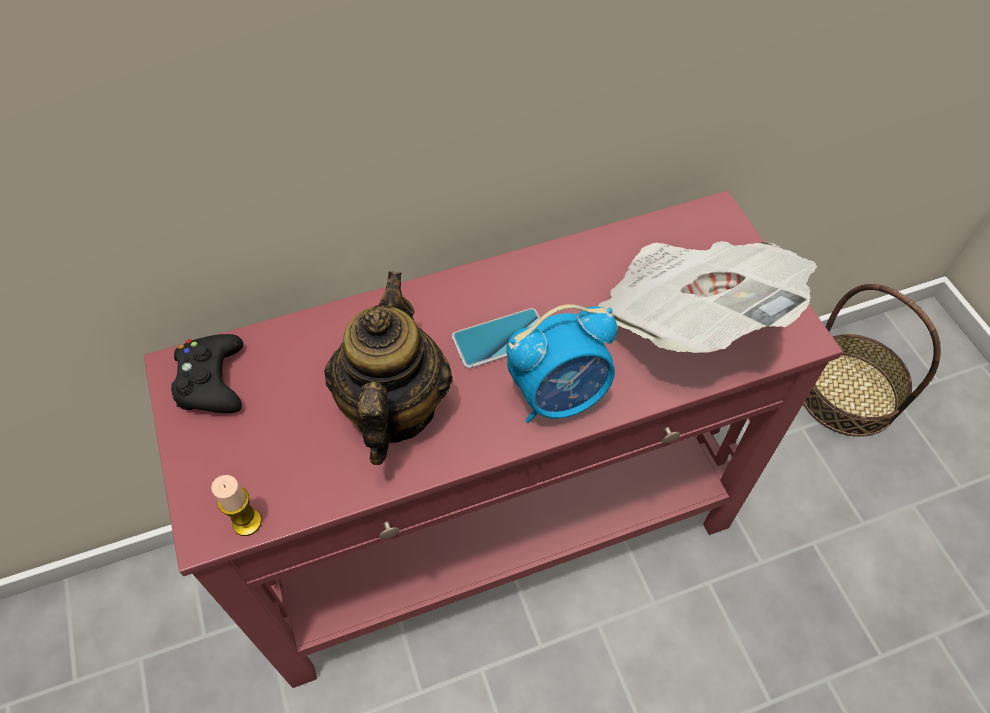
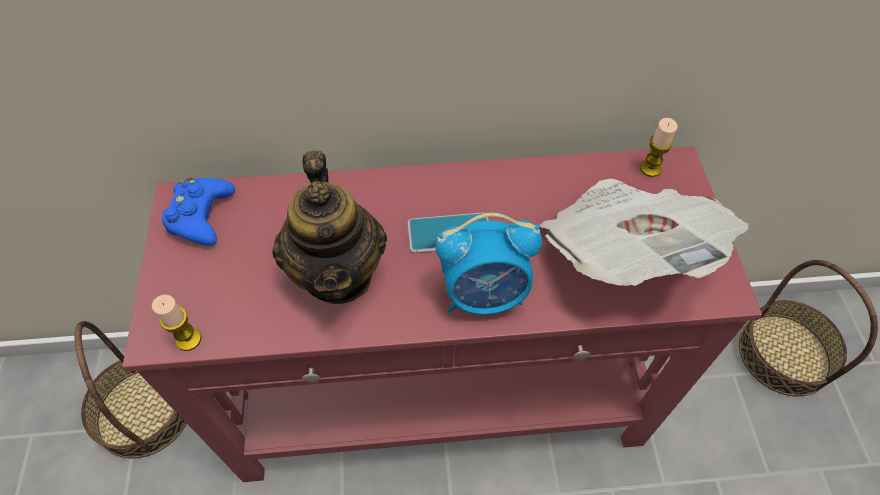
camera: 15 degrees right, 0 degrees up
black game controller [171,334,243,413] -> blue game controller [162,177,235,246]
teapot [324,271,453,465] -> teapot turned 150 degrees clockwise [272,151,387,304]
none -> basket [75,321,187,459]
none -> candle [640,118,678,177]

